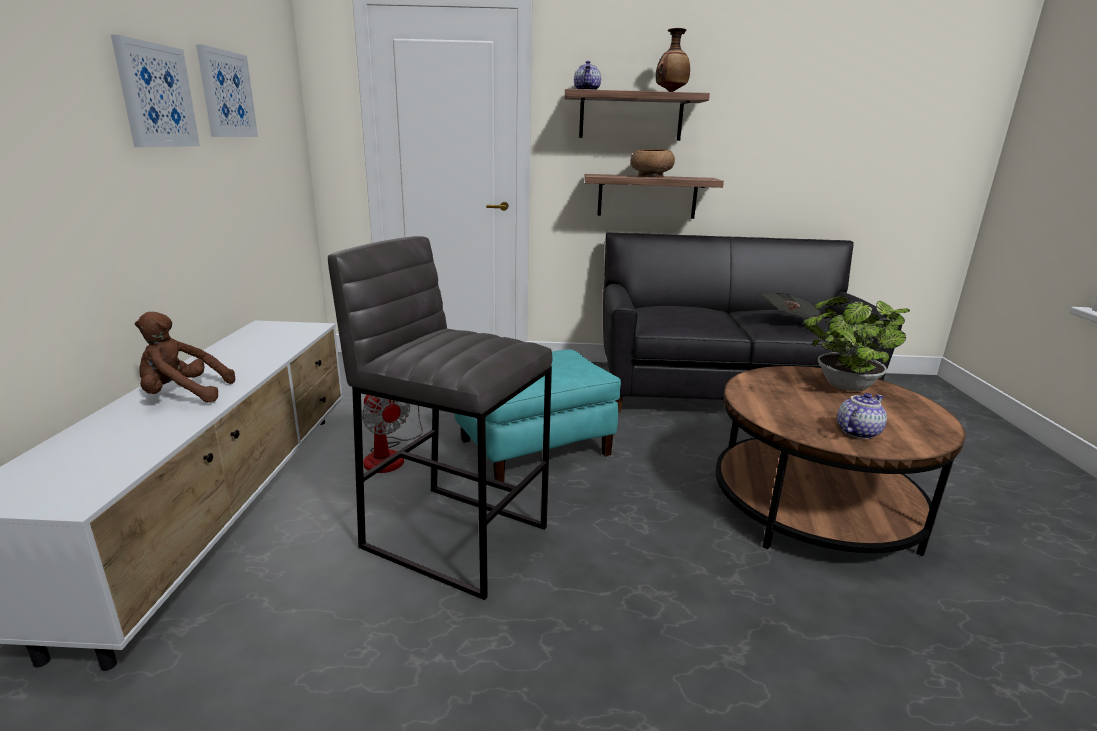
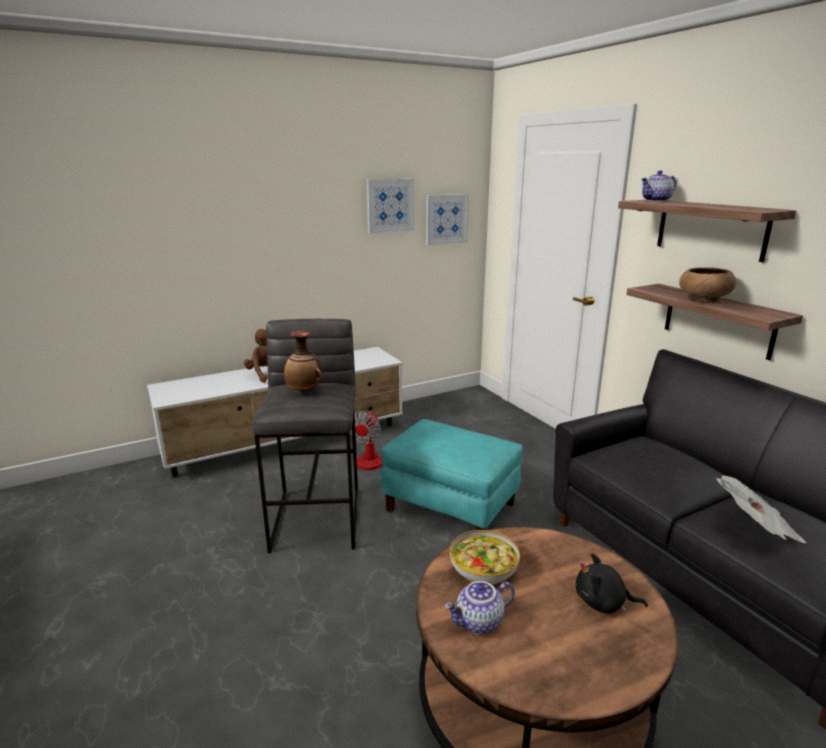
camera: 60 degrees right, 0 degrees up
picture [111,35,200,147] -> picture moved to [426,194,469,245]
vase [656,28,690,92] -> vase moved to [284,331,322,392]
potted plant [803,296,910,391] -> black plush toy [576,553,648,613]
teapot [837,393,887,439] -> teapot turned 135 degrees clockwise [444,581,515,634]
none -> bowl [450,530,520,585]

